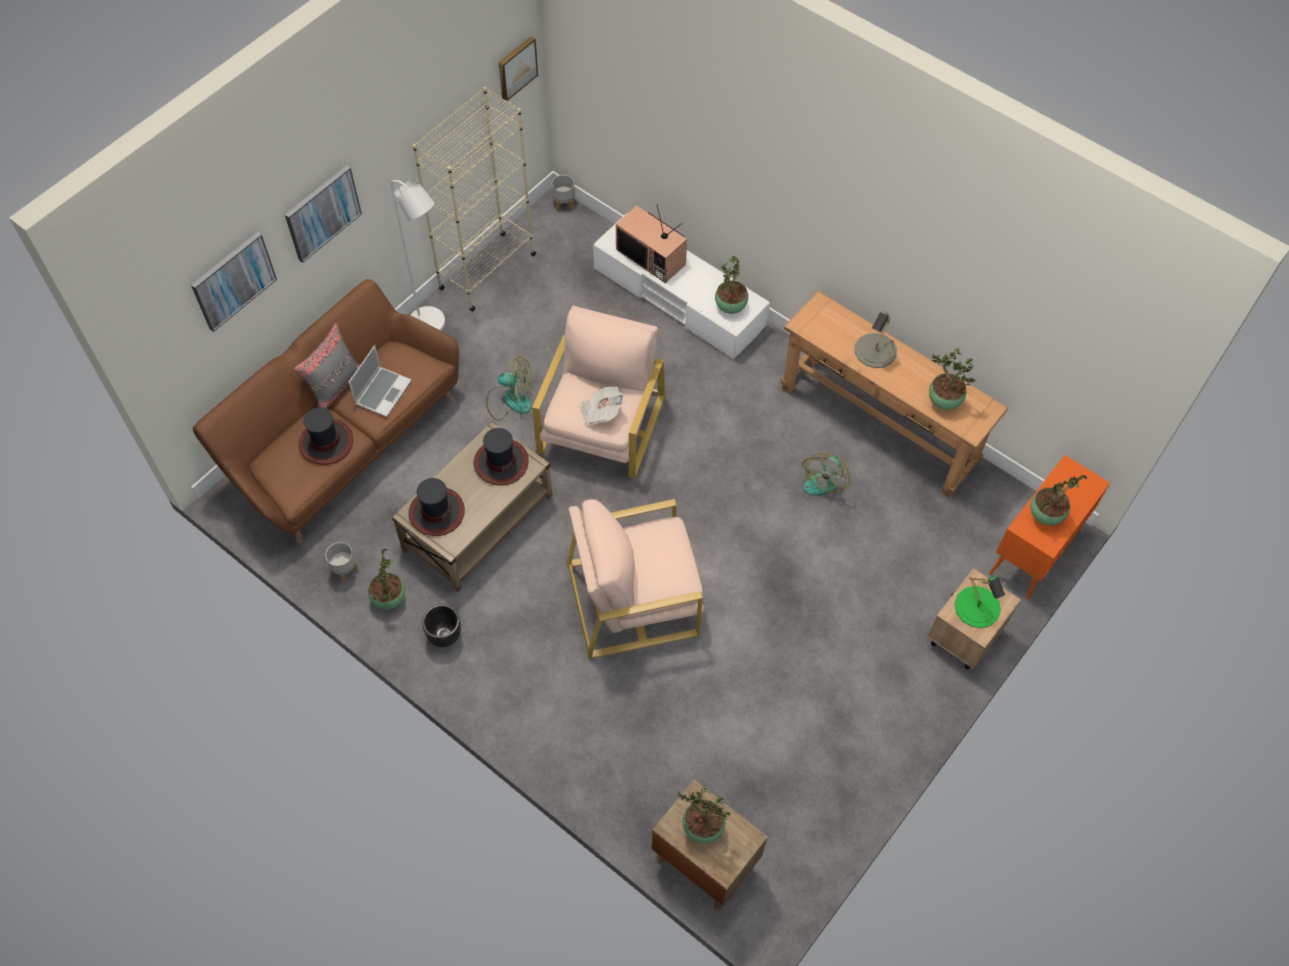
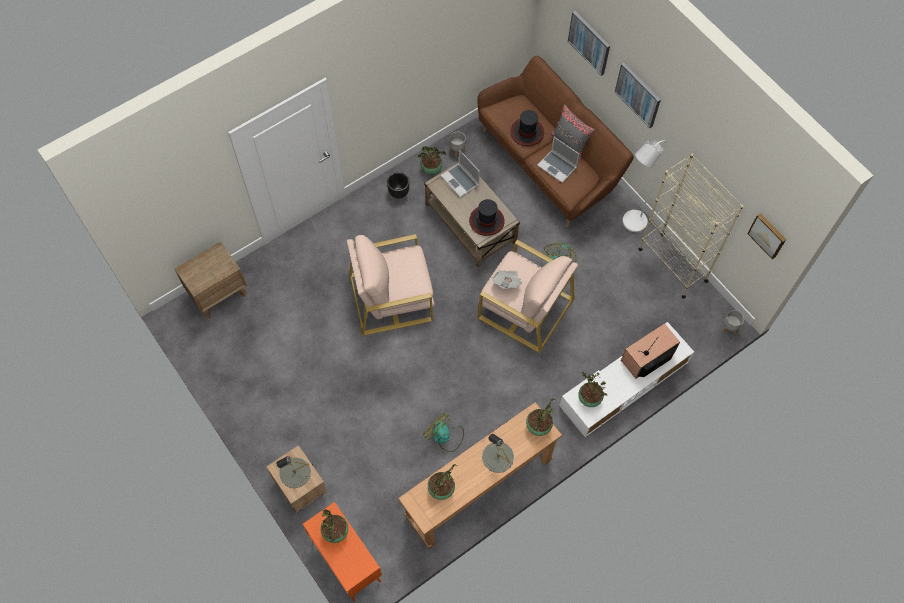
camera: 105 degrees right, 5 degrees up
hat [408,478,465,536] -> laptop [441,150,480,197]
beige armchair [567,499,705,659] -> beige armchair turned 105 degrees counterclockwise [346,234,435,336]
potted plant [678,786,731,844] -> potted plant moved to [526,399,555,436]
green table lamp [954,575,1005,628] -> grey table lamp [276,456,311,488]

